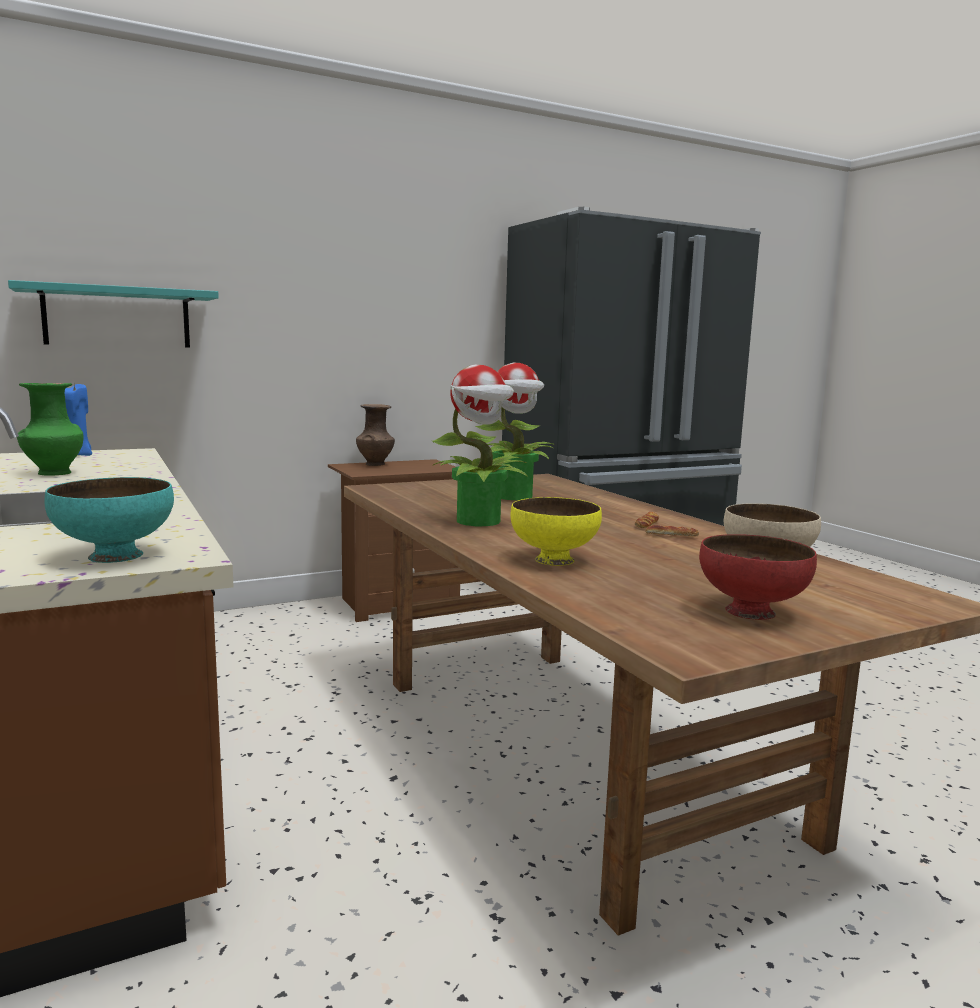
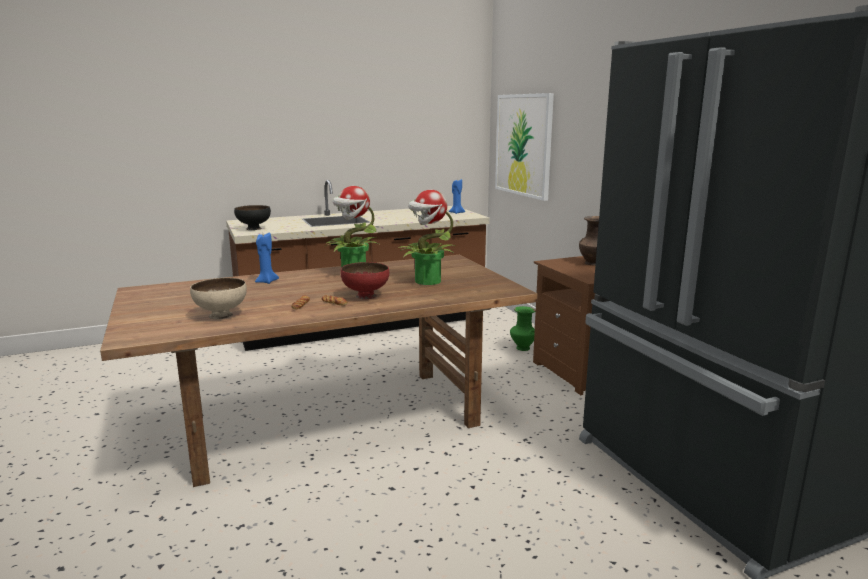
camera: 95 degrees right, 5 degrees up
turquoise shelf [8,280,219,347] -> picture [495,93,554,201]
green vase [17,383,84,476] -> green vase moved to [510,306,536,351]
turquoise bowl [44,477,174,563] -> black bowl [234,205,271,230]
yellow bowl [510,497,602,566] -> blue candle [255,233,279,284]
red bowl [699,534,817,620] -> red bowl moved to [341,262,389,299]

